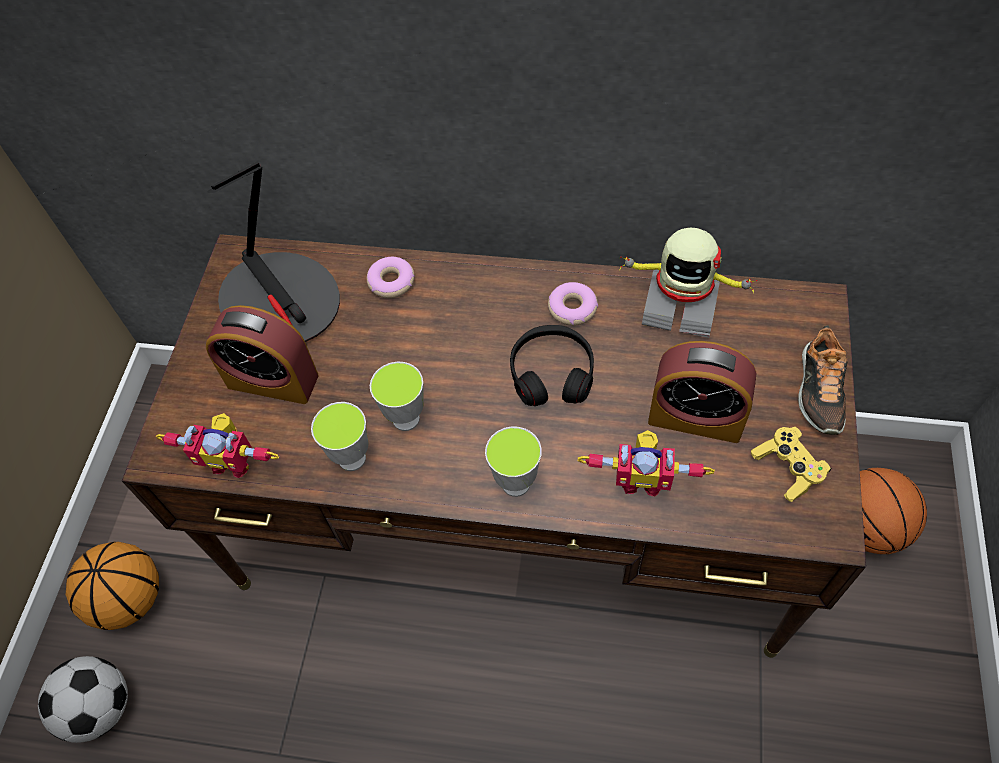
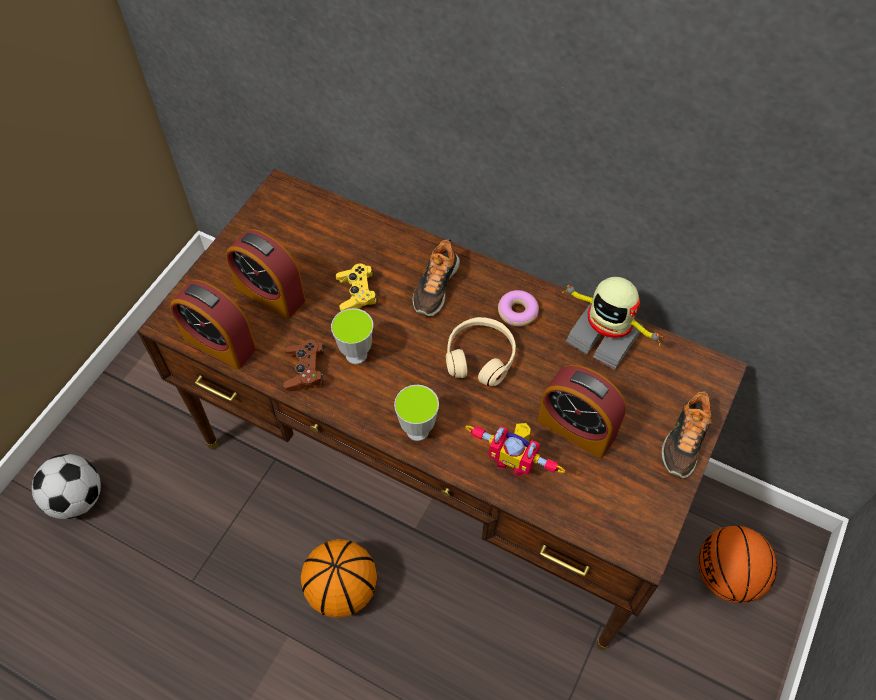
camera: 15 degrees right, 0 degrees up
basketball [66,542,159,630] -> basketball moved to [300,539,377,618]
toy robot [156,413,279,478] -> alarm clock [170,280,256,369]
table lamp [207,161,340,342] -> none
cup [311,402,368,471] -> brown game controller [283,339,324,391]
donut [367,257,415,298] -> none
black headphones [510,325,594,406] -> beige headphones [446,317,516,386]
yellow game controller [751,427,831,502] -> yellow game controller moved to [336,263,378,311]
none -> shoe [413,239,460,317]

